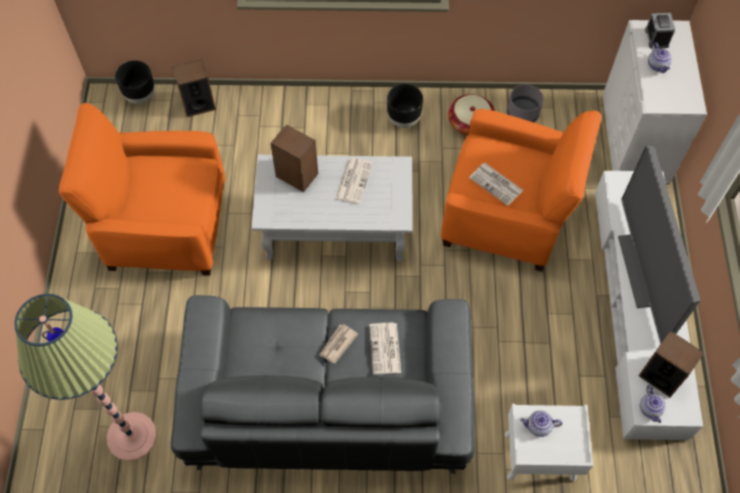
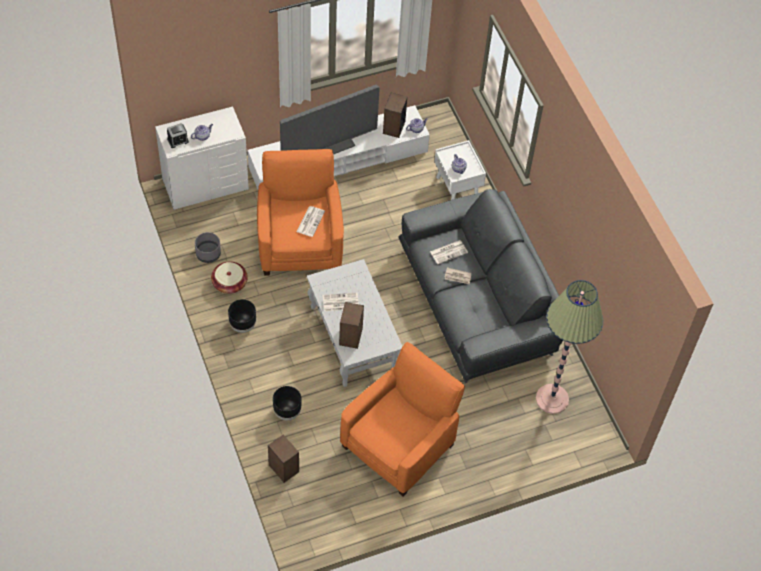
camera: 115 degrees left, 5 degrees down
orange armchair [59,103,225,275] -> orange armchair turned 120 degrees counterclockwise [340,342,465,497]
black planter [115,60,155,104] -> black planter moved to [273,386,302,420]

